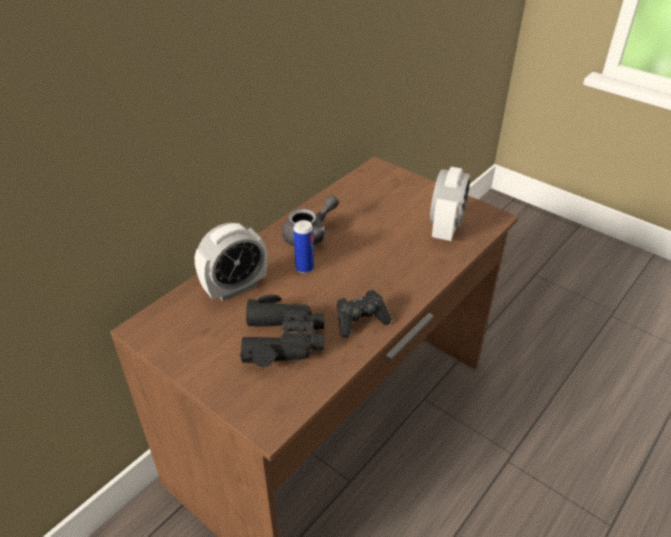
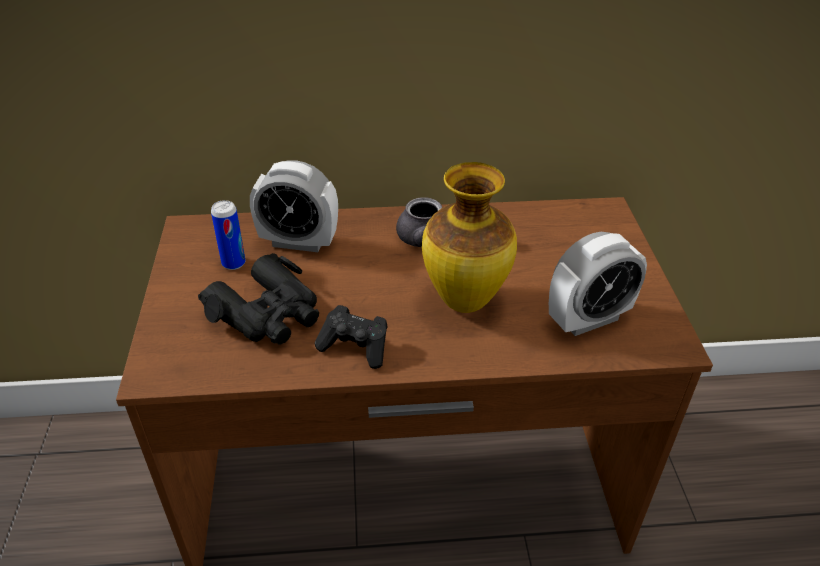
camera: 45 degrees right, 0 degrees up
can [293,220,314,273] -> can moved to [211,200,245,270]
none -> vase [422,162,517,313]

